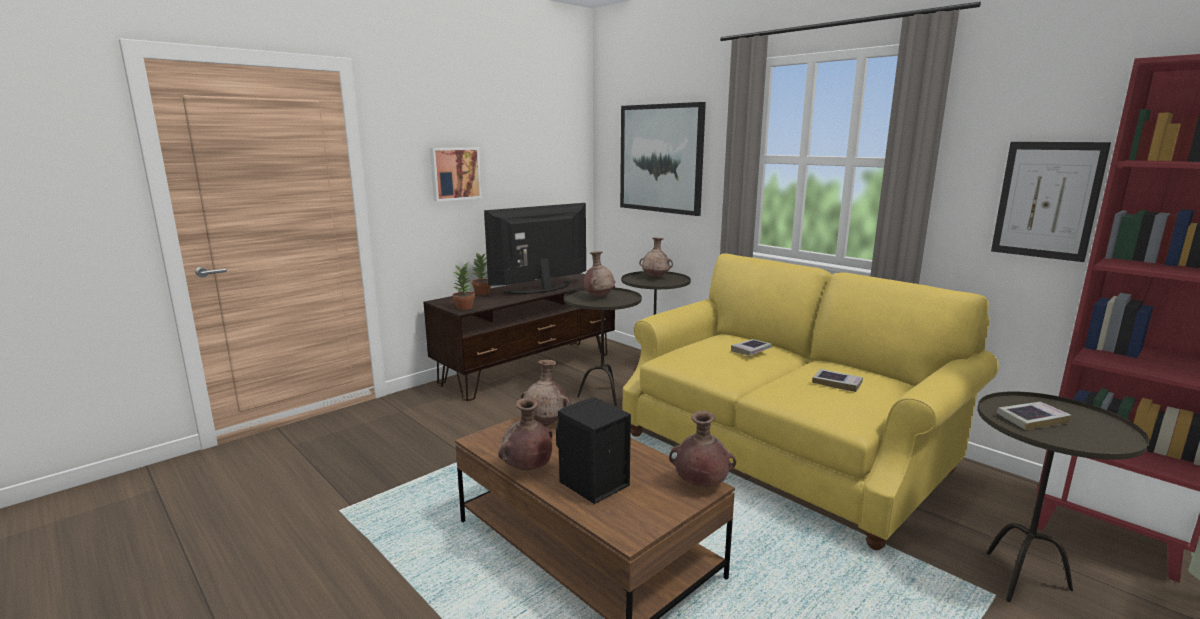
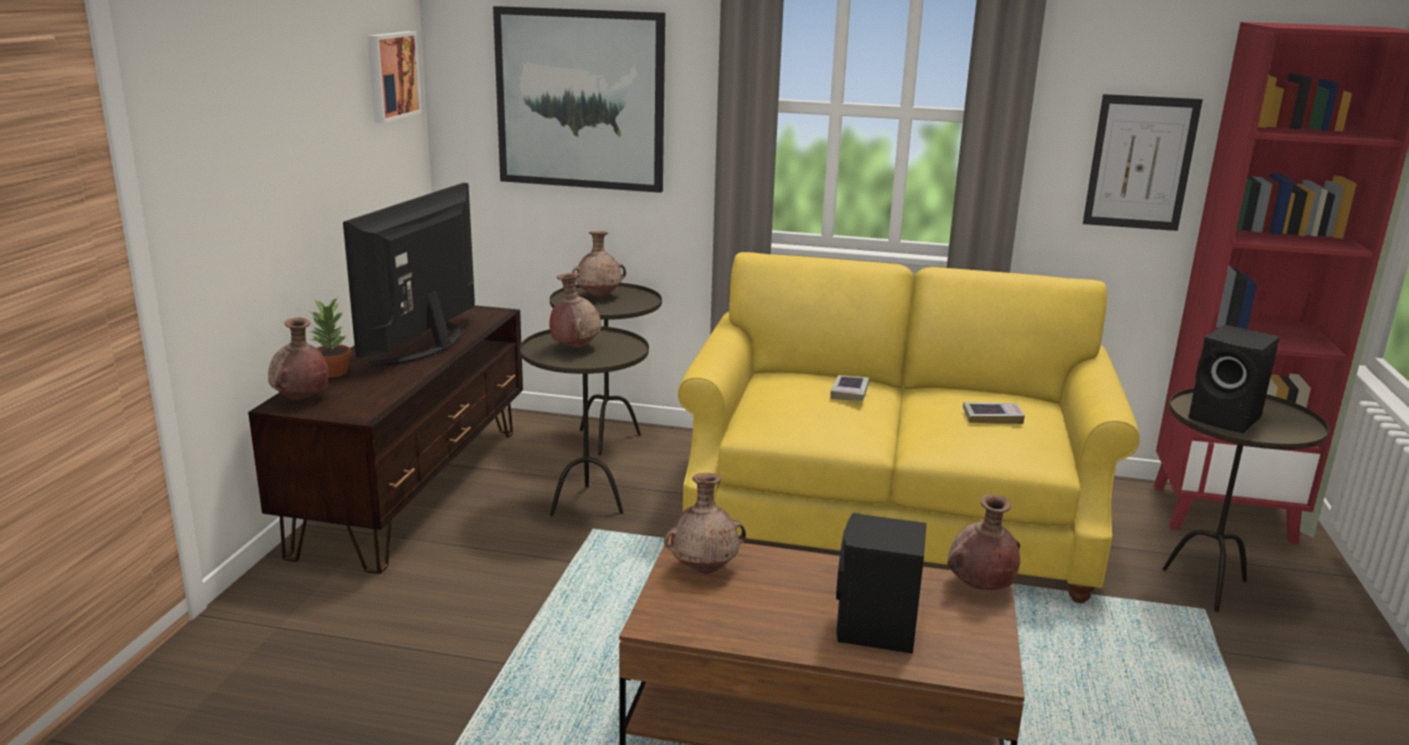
camera: 35 degrees left, 5 degrees up
picture [430,147,482,202] -> picture moved to [367,31,422,123]
potted plant [452,263,475,310] -> none
brown vase [498,398,553,470] -> brown vase moved to [268,317,329,400]
book [997,402,1072,430] -> black speaker [1188,324,1280,433]

